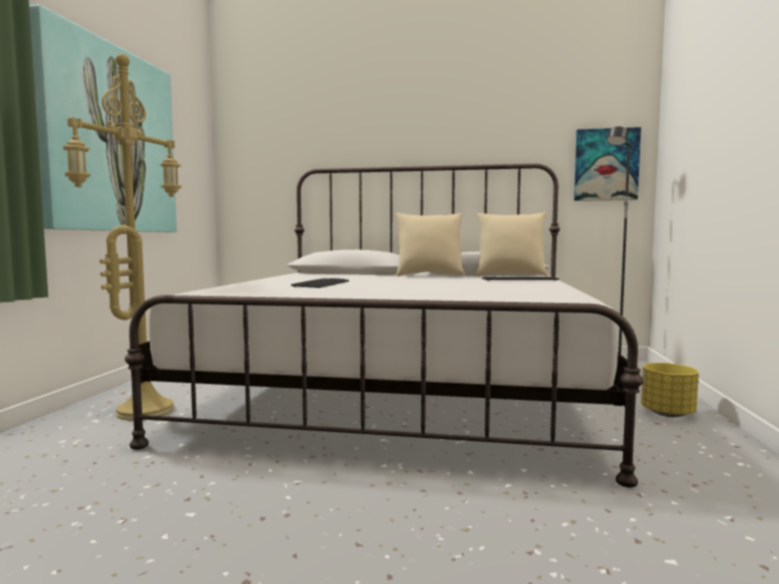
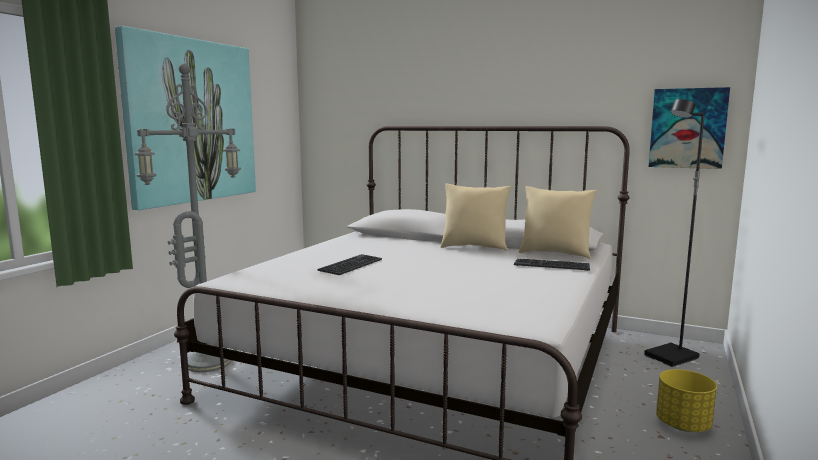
camera: 15 degrees right, 5 degrees up
yellow floor lamp [63,53,182,421] -> grey floor lamp [135,63,241,372]

